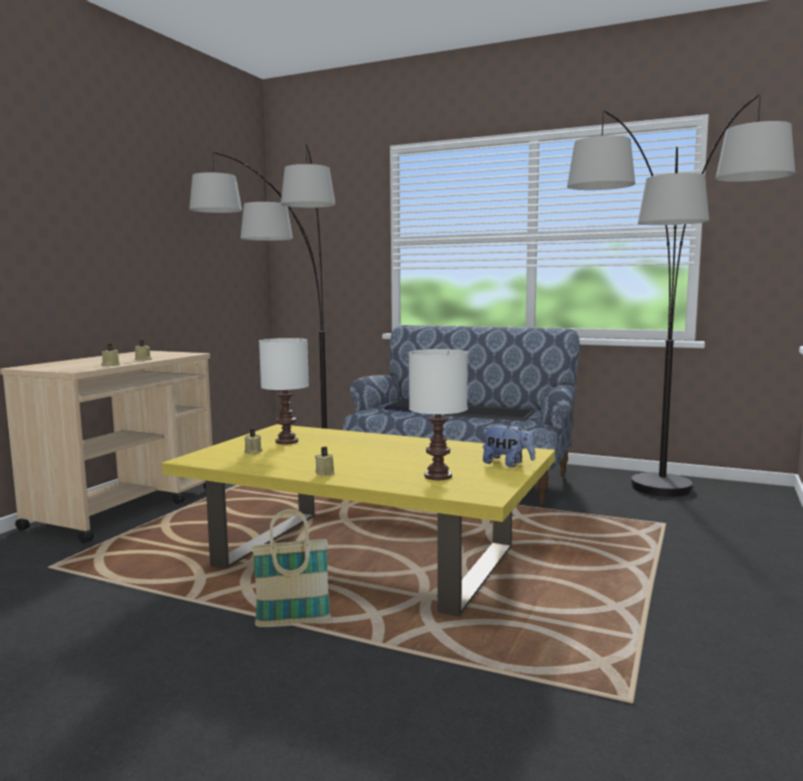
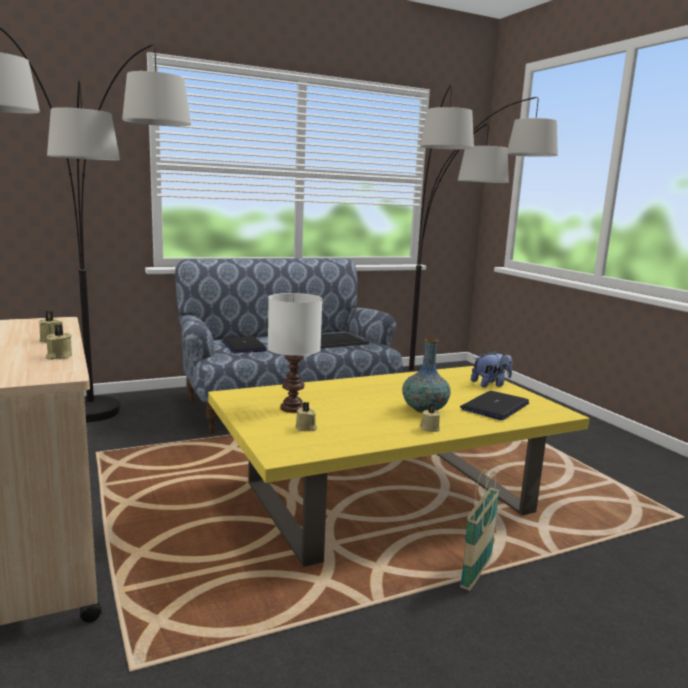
camera: 50 degrees left, 5 degrees up
white table lamp [409,349,468,480] -> laptop [460,391,530,420]
none -> vase [402,338,451,413]

